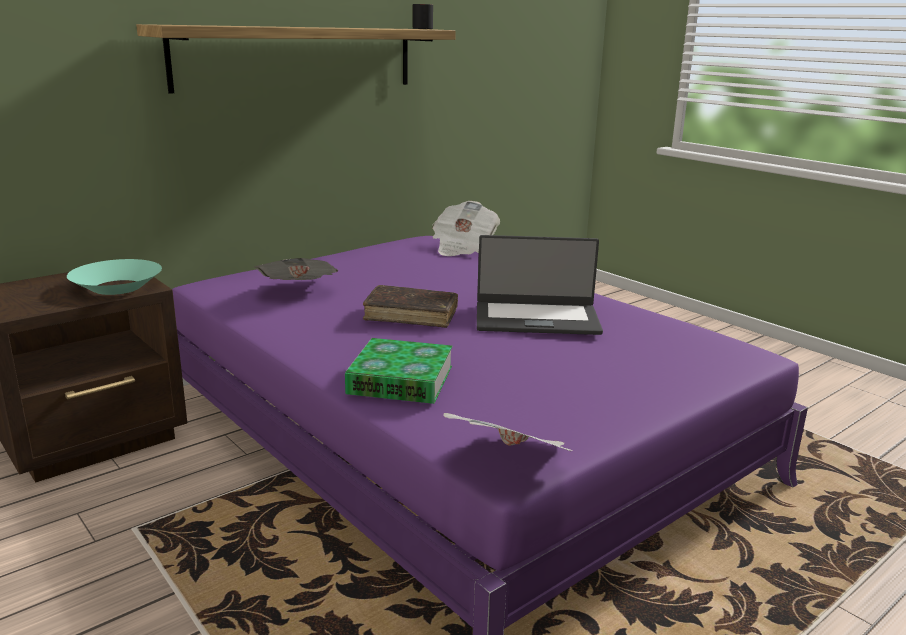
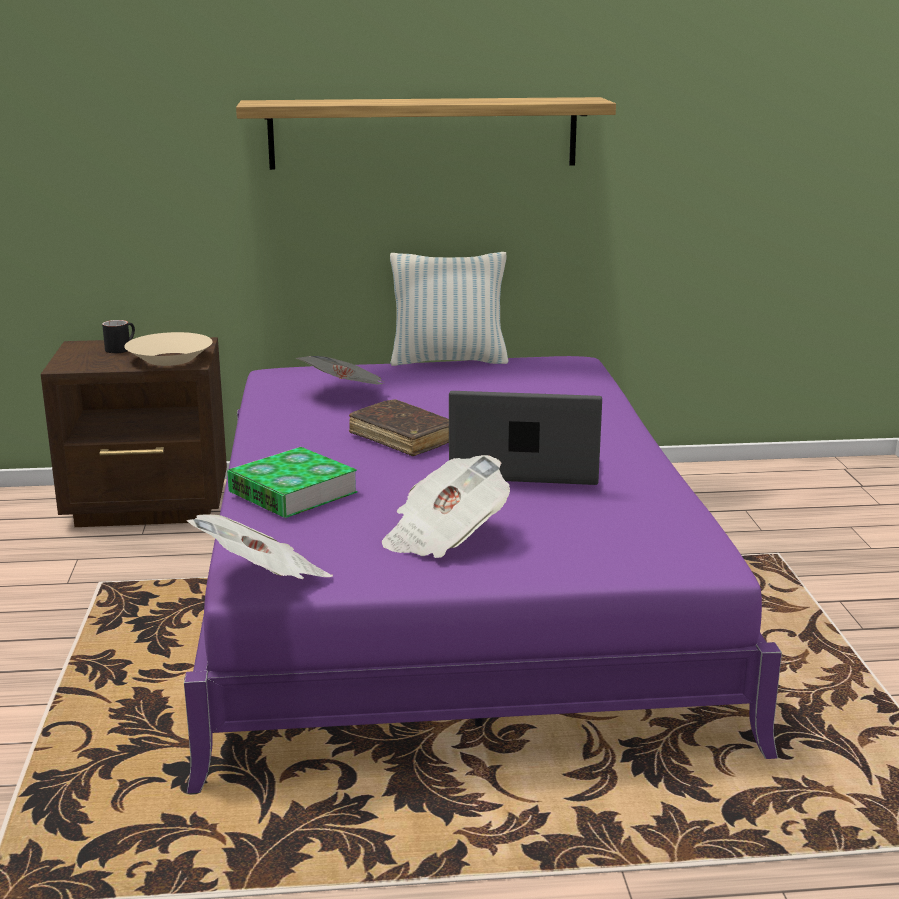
camera: 35 degrees right, 0 degrees up
turquoise bowl [67,259,162,295] -> beige bowl [124,332,212,366]
black mug [413,4,433,29] -> black mug moved to [102,320,135,353]
newspaper [432,201,500,256] -> newspaper moved to [382,455,510,558]
laptop [477,235,603,335] -> laptop turned 150 degrees clockwise [449,391,602,485]
none -> pillow [390,252,509,366]

